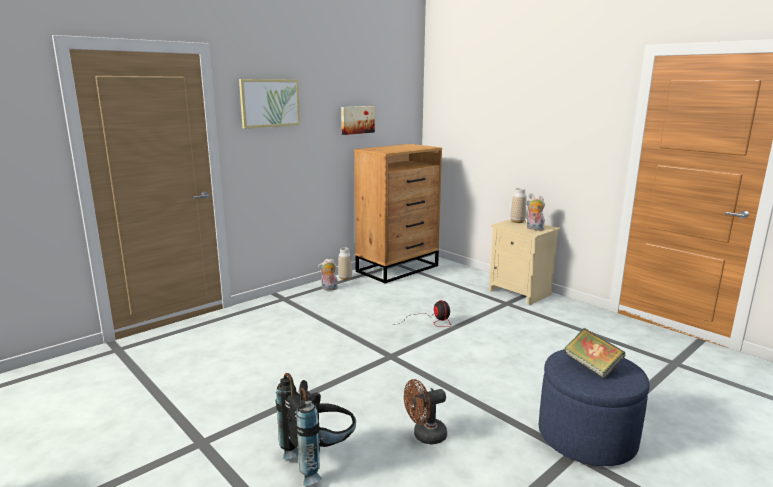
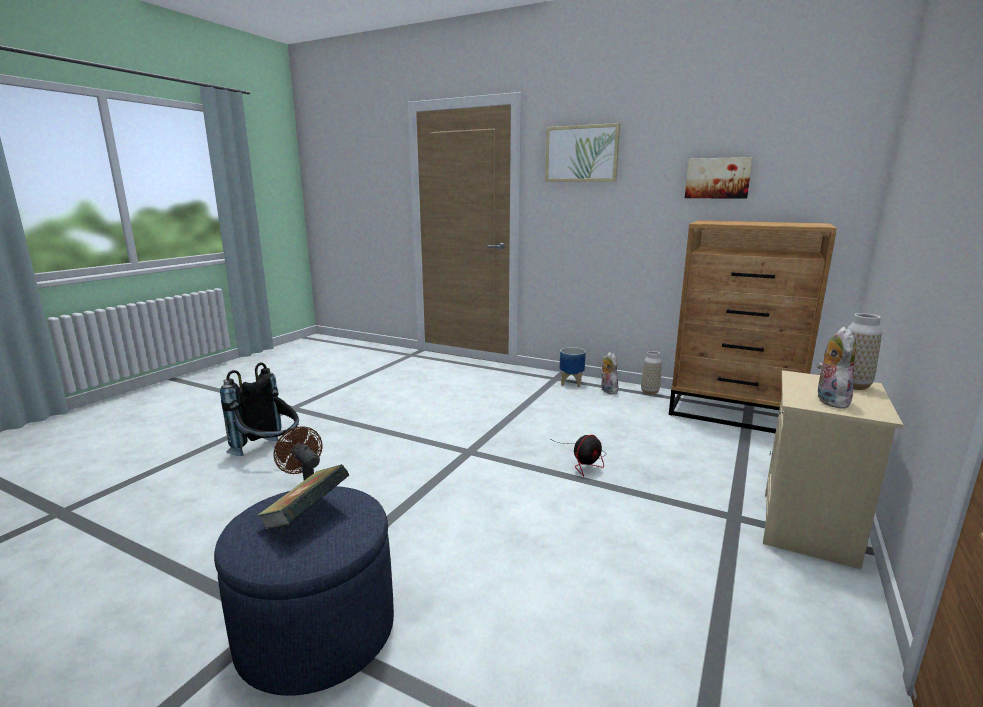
camera: 70 degrees right, 0 degrees up
none -> planter [560,347,586,387]

